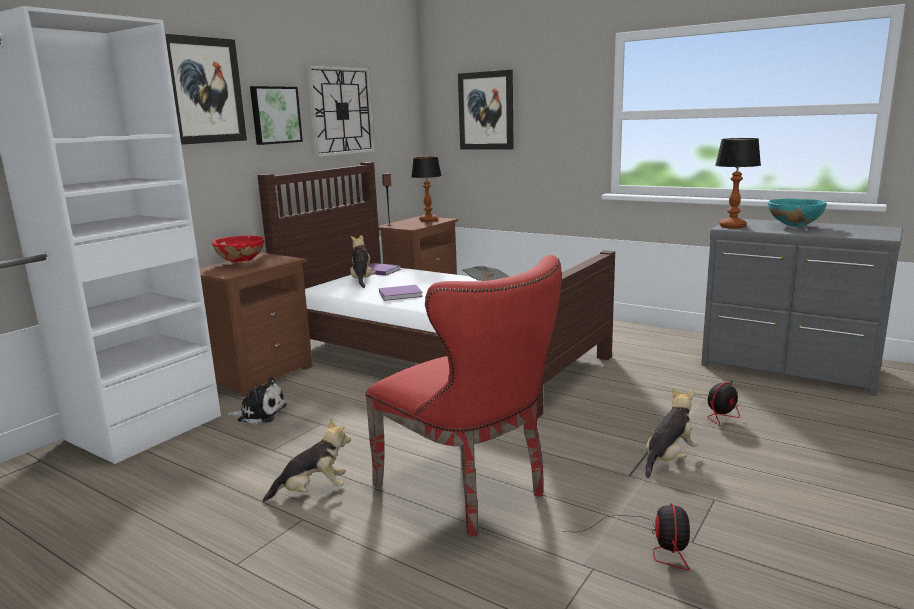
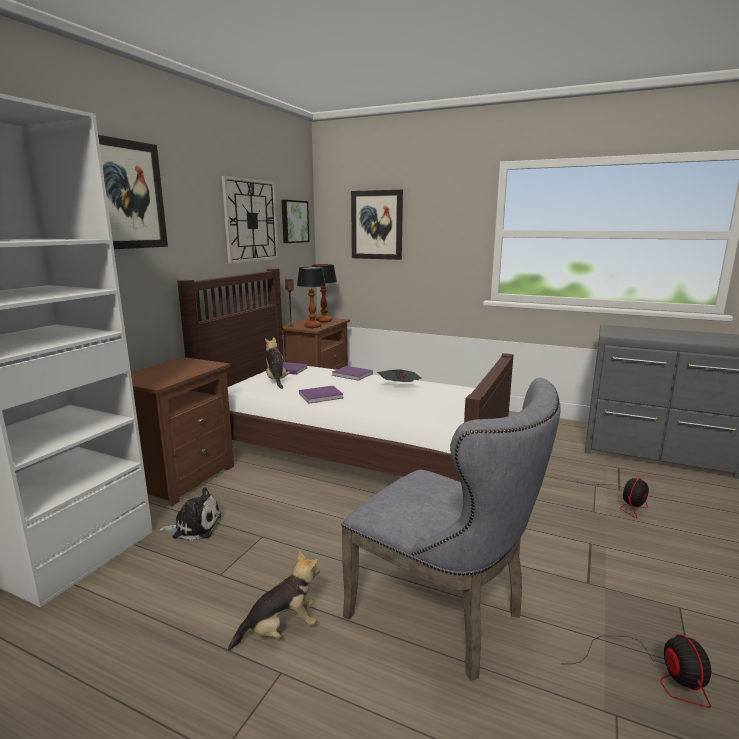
camera: 10 degrees left, 0 degrees up
red bowl [212,235,264,263] -> none
picture [250,86,303,145] -> picture moved to [282,200,309,243]
red chair [365,255,562,537] -> grey chair [341,378,561,681]
plush toy [646,388,697,478] -> none
table lamp [715,138,761,228] -> table lamp moved to [297,267,326,328]
turquoise bowl [768,198,827,227] -> none
none -> purple book [332,366,373,381]

